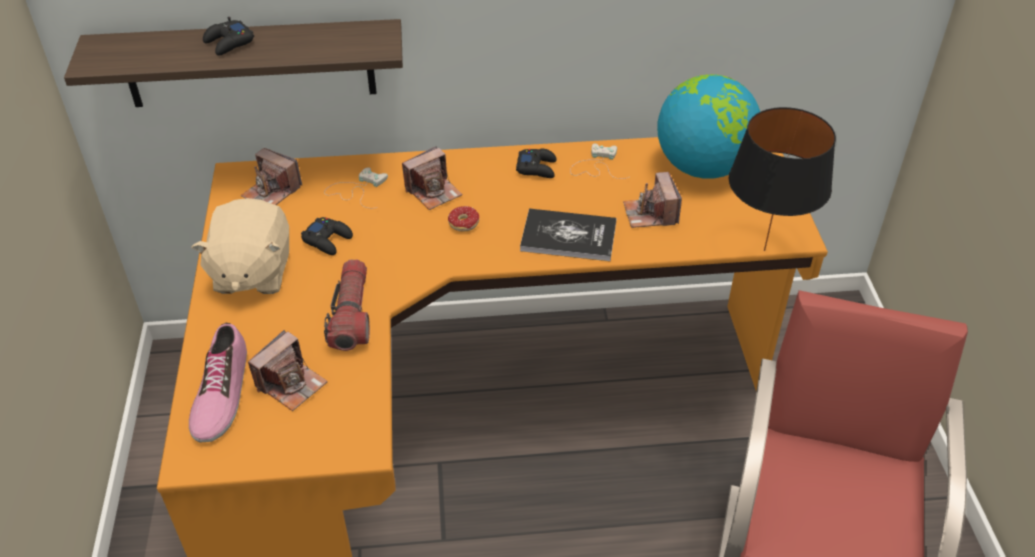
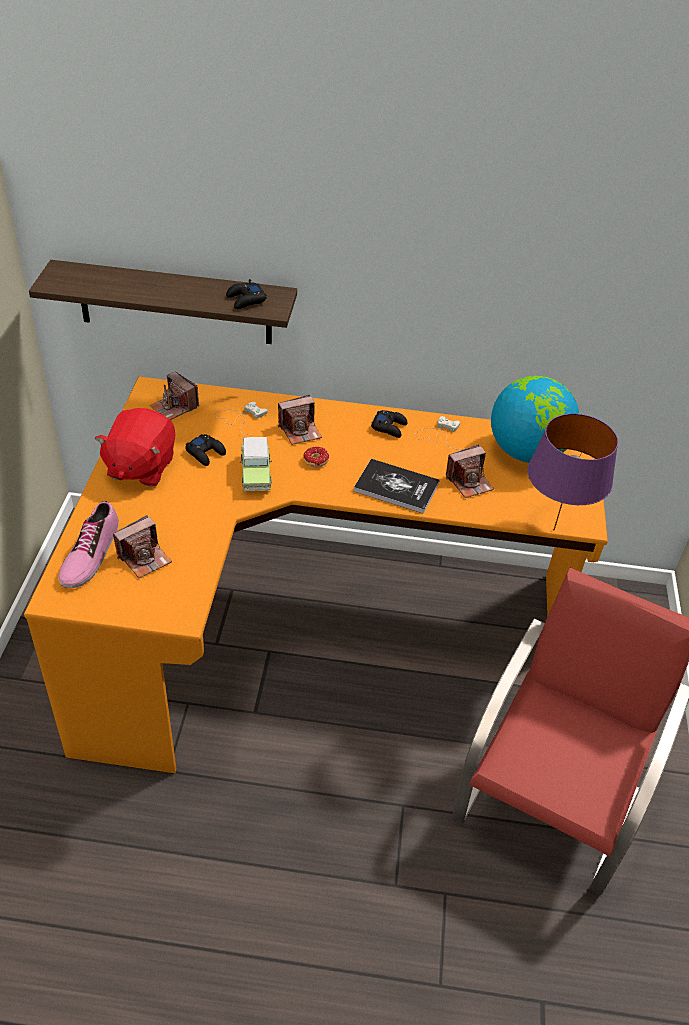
camera: 10 degrees right, 0 degrees up
beige plush toy [191,198,289,294] -> red plush toy [95,408,175,487]
black game controller [203,17,254,56] -> black game controller moved to [226,279,267,309]
flashlight [324,259,370,351] -> none
camera [623,172,682,228] -> camera turned 120 degrees counterclockwise [446,444,494,498]
black table lamp [729,107,836,251] -> purple table lamp [527,413,618,530]
none -> toy car [240,437,272,491]

